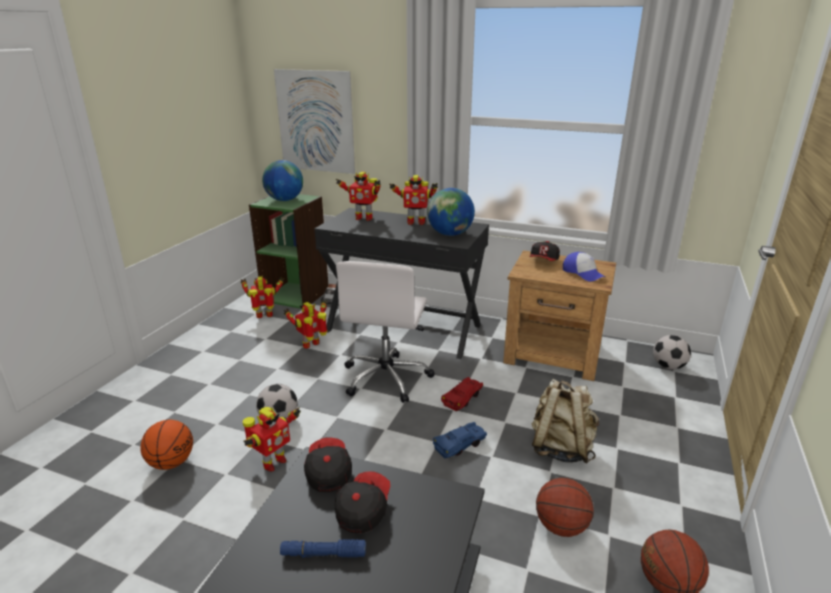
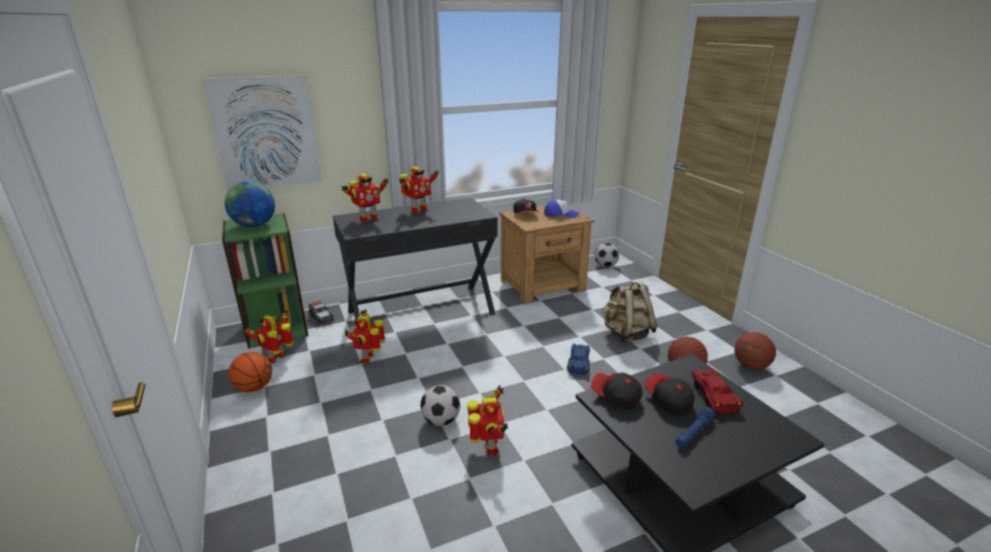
camera: 45 degrees left, 0 degrees up
basketball [141,420,193,470] -> basketball moved to [229,352,272,392]
white office chair [336,261,435,403] -> none
globe [427,188,475,236] -> none
red toy car [441,377,483,411] -> red toy car moved to [691,369,743,414]

